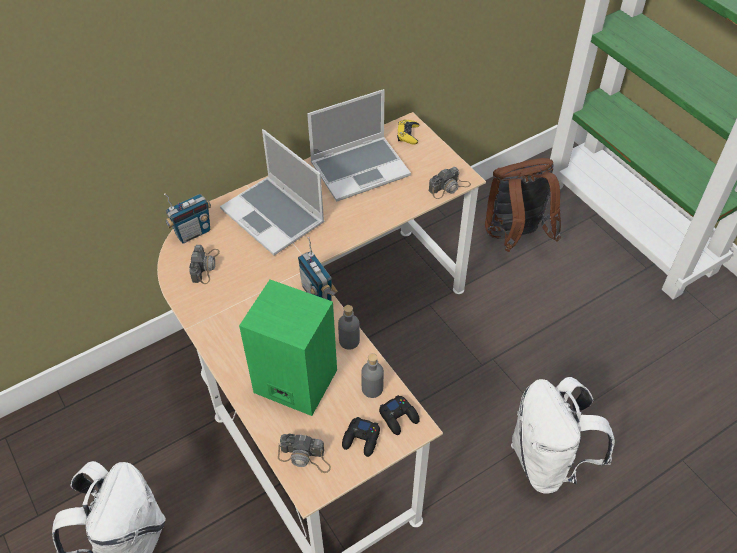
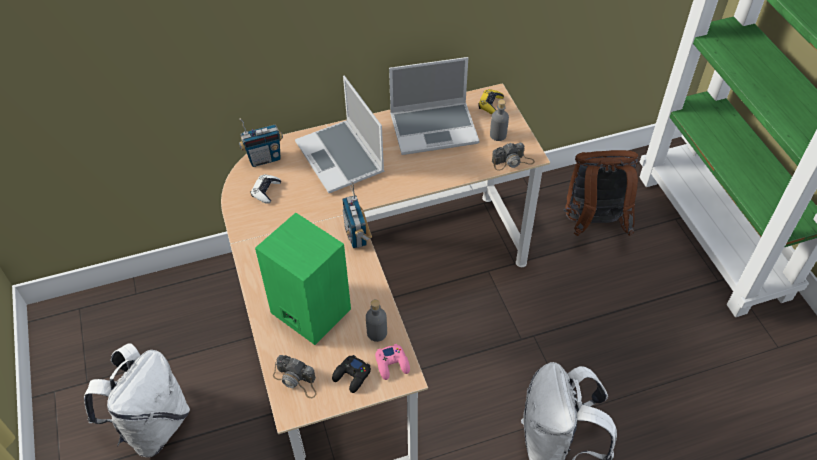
camera: 15 degrees right, 0 degrees up
camera [189,245,220,284] -> white game controller [251,174,281,204]
grey bottle [338,305,360,350] -> grey bottle moved to [490,99,509,141]
black game controller [379,395,420,435] -> pink game controller [375,344,410,380]

